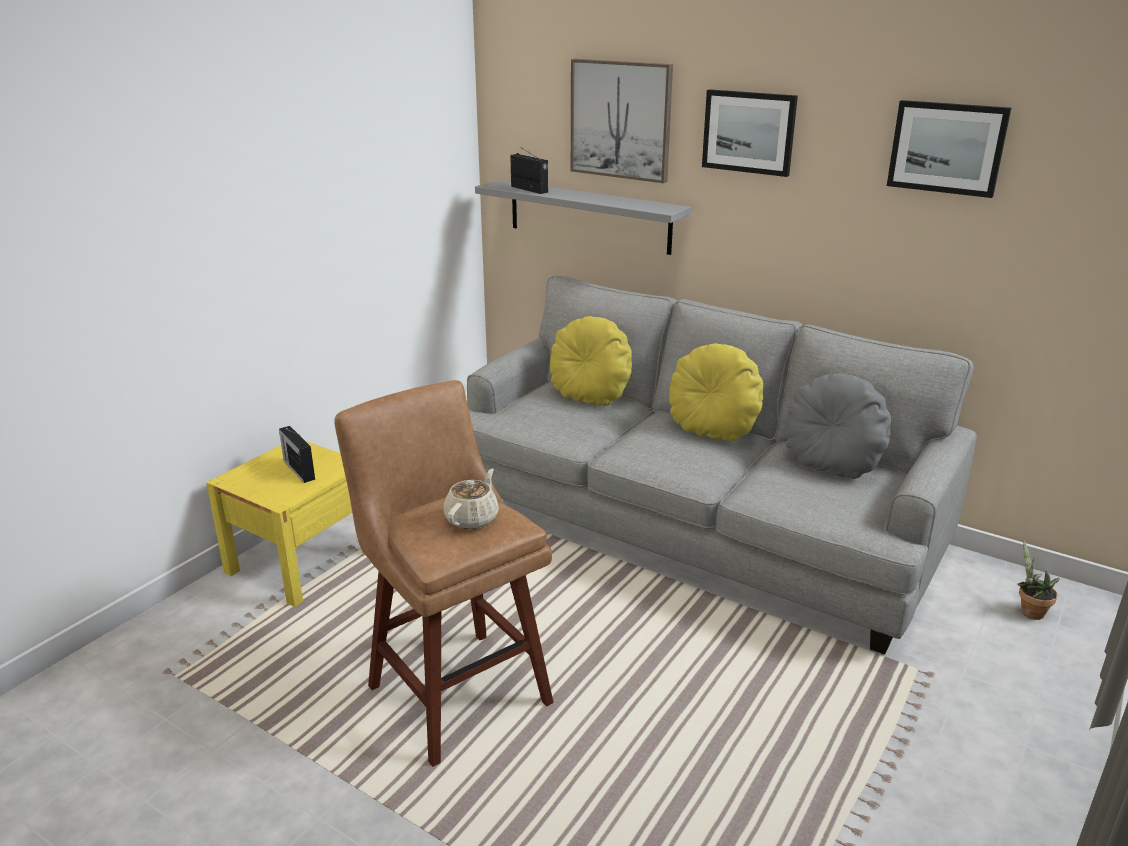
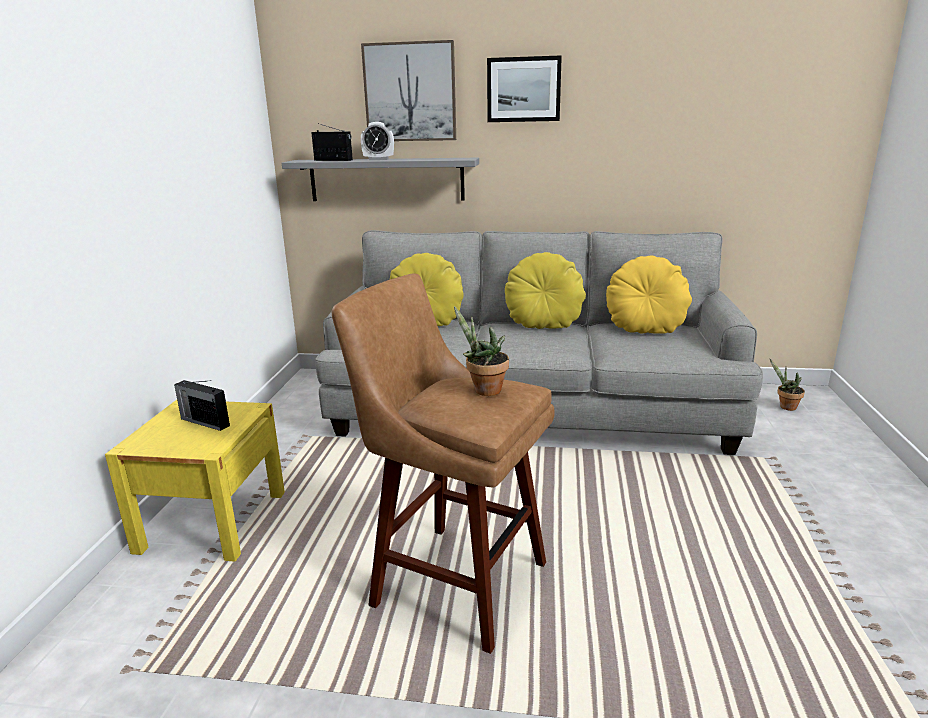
camera: 25 degrees left, 5 degrees down
beige teapot [444,469,499,529] -> potted plant [454,306,509,396]
grey pillow [785,373,891,479] -> yellow pillow [606,256,692,334]
picture [887,100,1011,198] -> none
none -> alarm clock [361,122,394,160]

